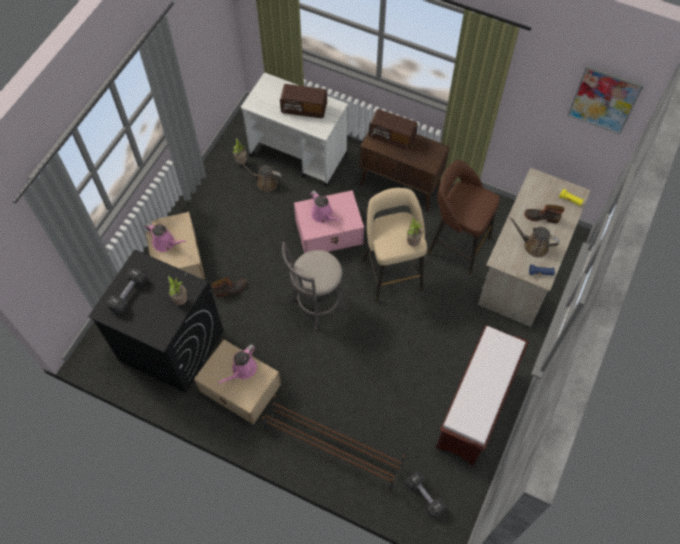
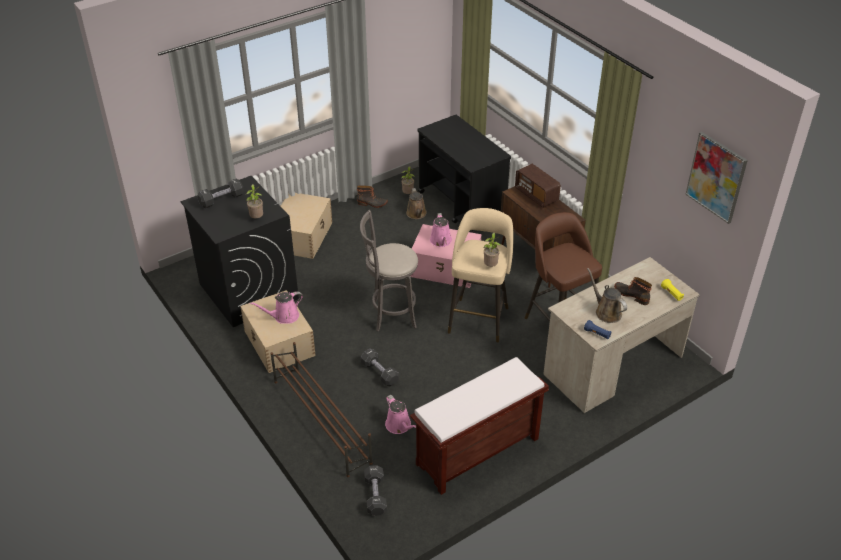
camera: 30 degrees right, 20 degrees down
pink watering can [145,223,186,252] -> pink watering can moved to [385,395,416,434]
boot [212,277,246,297] -> boot moved to [357,186,388,208]
brown watering can [237,160,282,192] -> brown watering can turned 150 degrees counterclockwise [406,188,427,219]
white cart [241,73,348,187] -> black cart [417,115,511,233]
radio [280,84,327,118] -> none
none -> black dumbbell [361,349,399,386]

